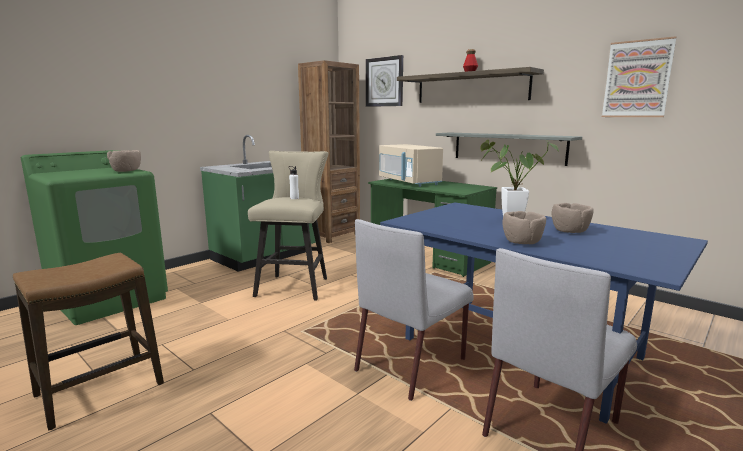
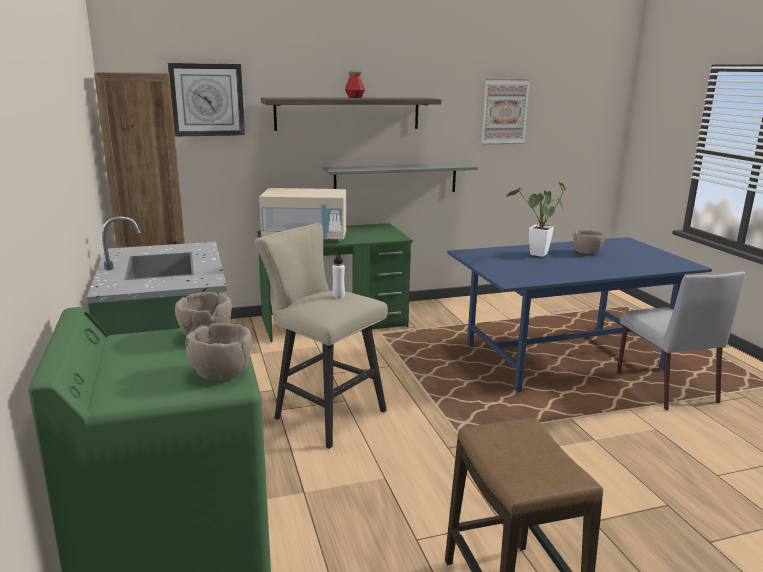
camera: 60 degrees left, 5 degrees up
grey chair [354,219,474,401] -> none
brown bowl [503,211,546,244] -> brown bowl moved to [185,323,252,380]

